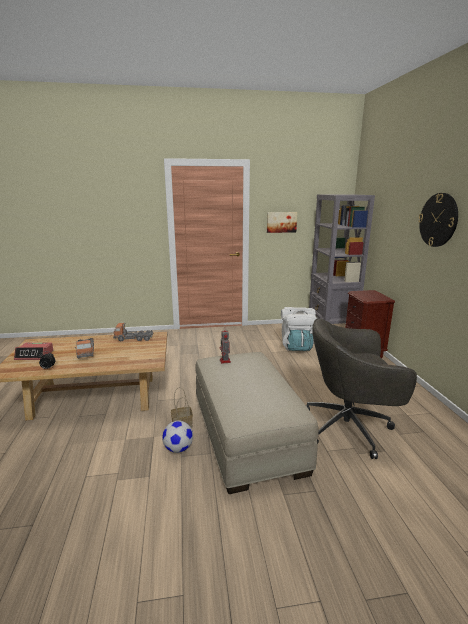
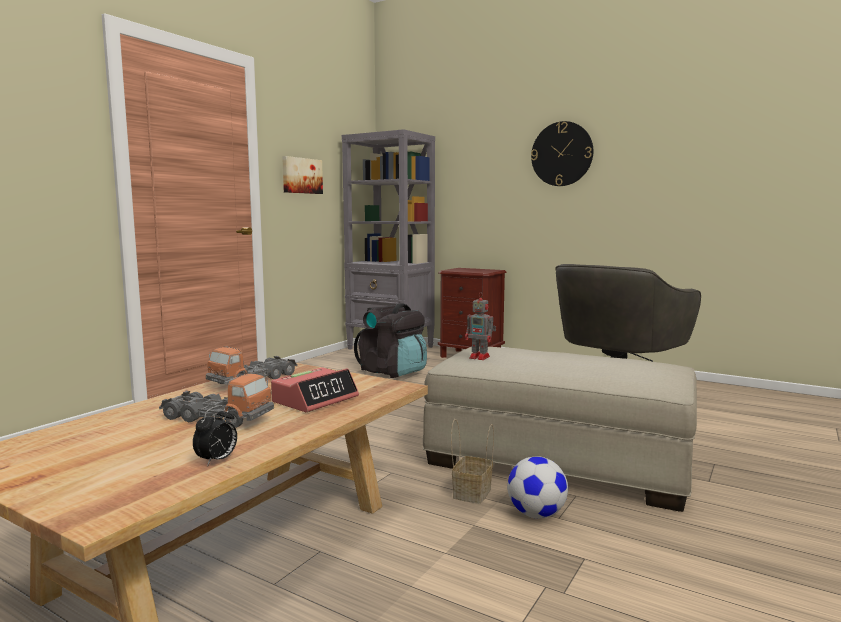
camera: 50 degrees left, 10 degrees down
alarm clock [14,342,53,360] -> alarm clock moved to [271,367,359,412]
white backpack [281,307,317,351] -> black backpack [354,303,427,378]

